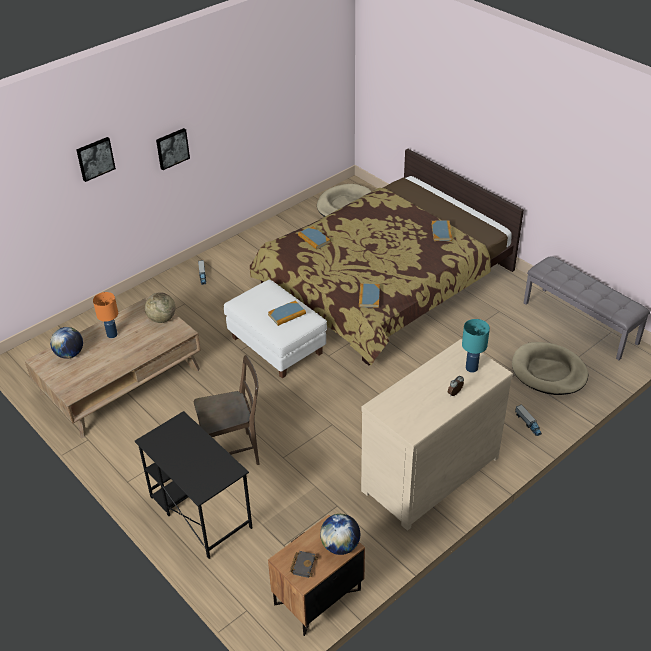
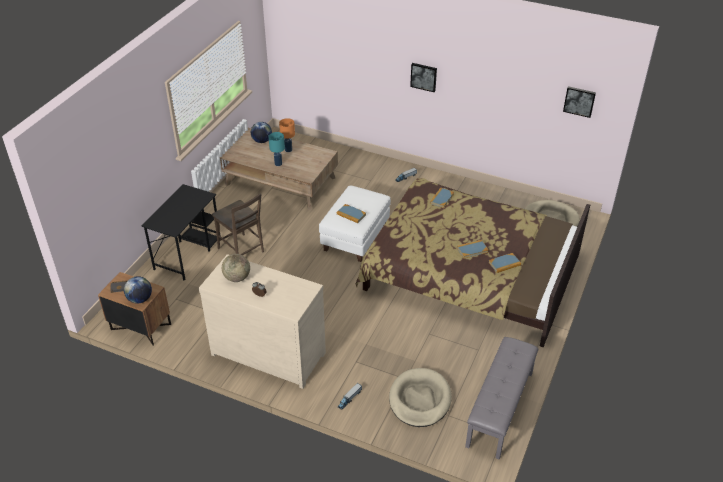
camera: 65 degrees right, 0 degrees up
picture [76,137,116,182] -> picture moved to [563,86,596,118]
globe [145,292,176,323] -> globe moved to [222,254,250,282]
book [359,283,380,308] -> book moved to [457,240,488,259]
turquoise table lamp [462,319,490,373] -> turquoise table lamp moved to [268,132,285,166]

